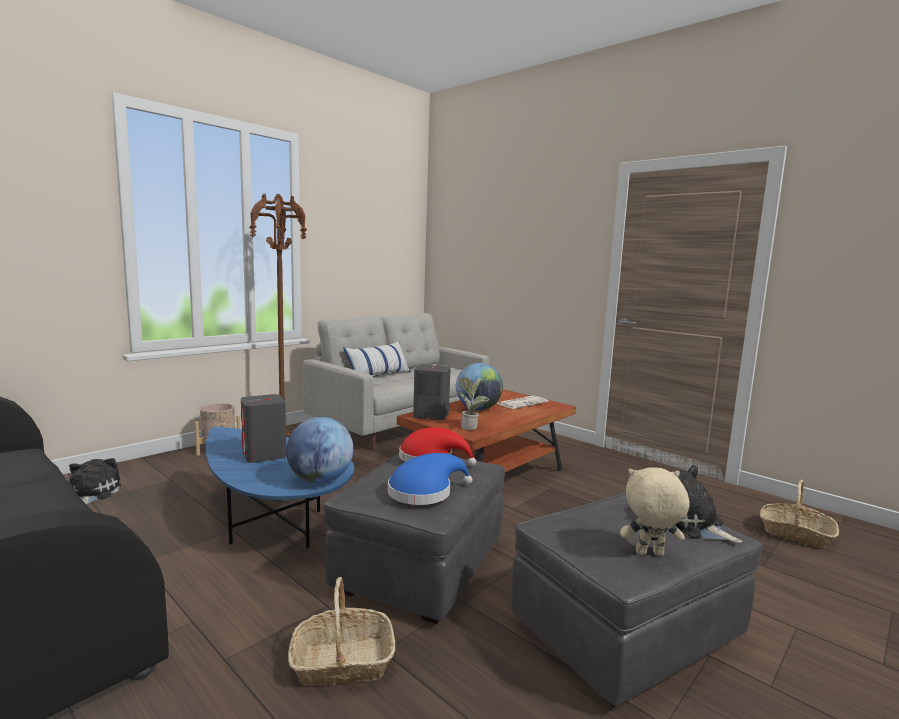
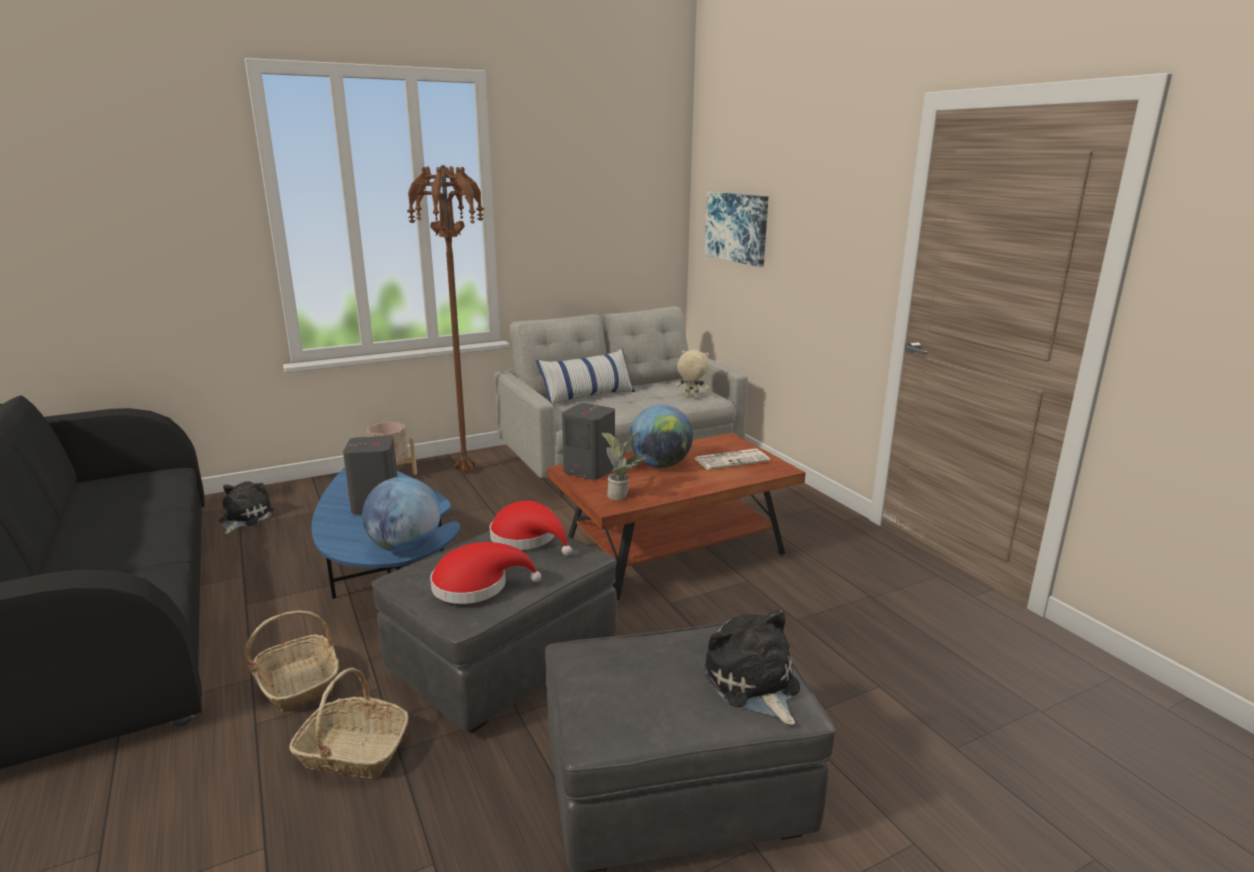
camera: 20 degrees right, 10 degrees up
blue hat [388,453,472,505] -> red hat [430,542,541,604]
beige plush toy [620,467,690,556] -> beige plush toy moved to [676,350,709,399]
basket [760,480,839,548] -> basket moved to [245,611,339,712]
none -> picture [705,192,768,267]

